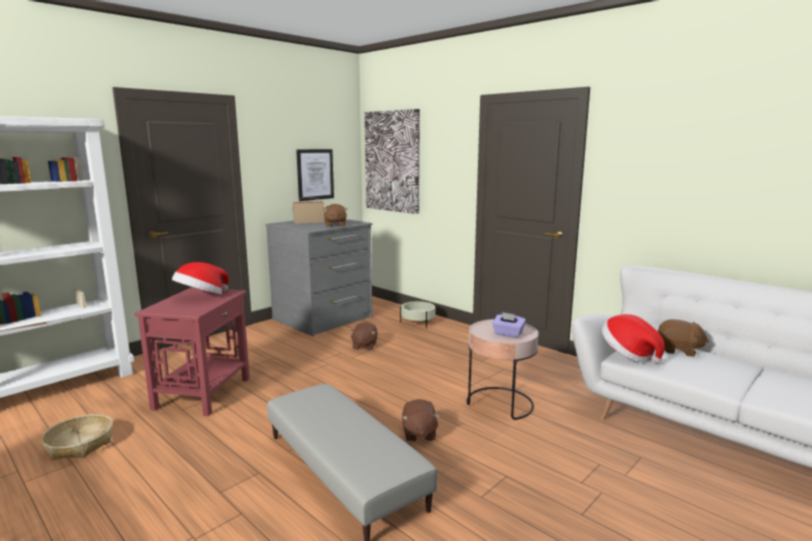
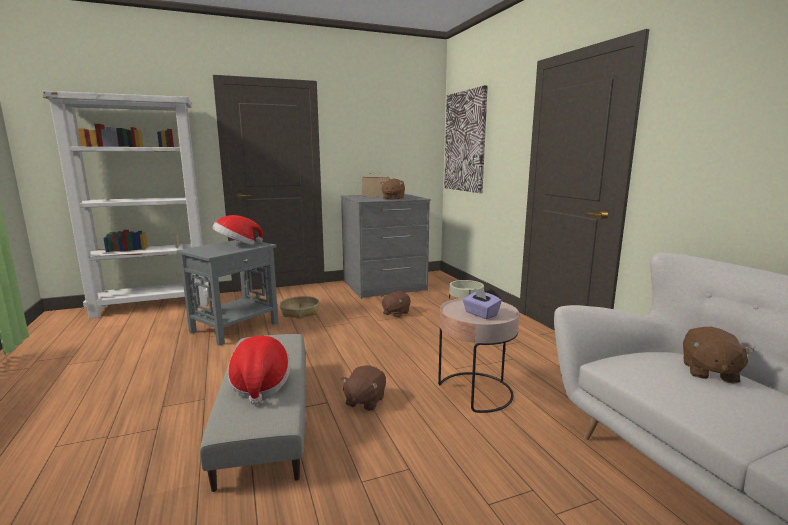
camera: 25 degrees right, 0 degrees up
basket [41,414,113,460] -> basket moved to [279,296,319,319]
red side table [135,287,250,416] -> grey side table [177,240,278,346]
picture [296,149,334,201] -> none
hat [602,314,665,364] -> hat moved to [228,336,290,405]
brown plush toy [658,319,709,357] -> brown plush toy turned 60 degrees clockwise [683,327,754,384]

